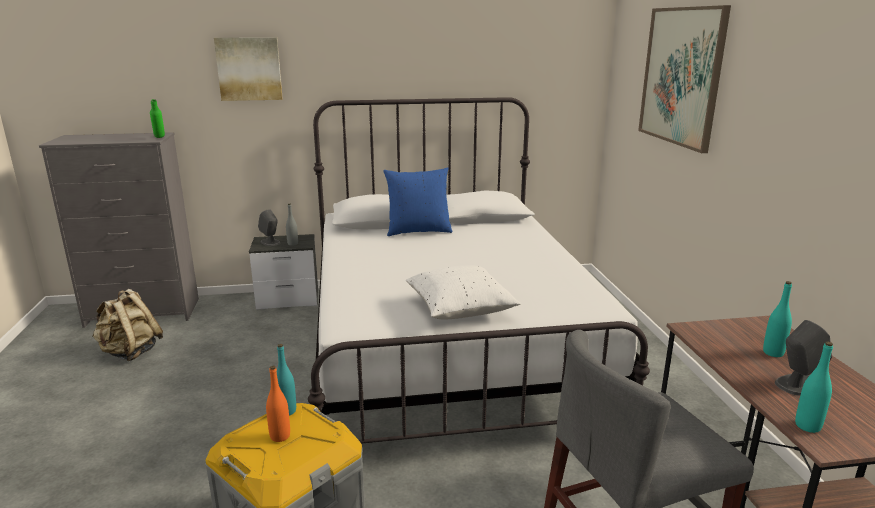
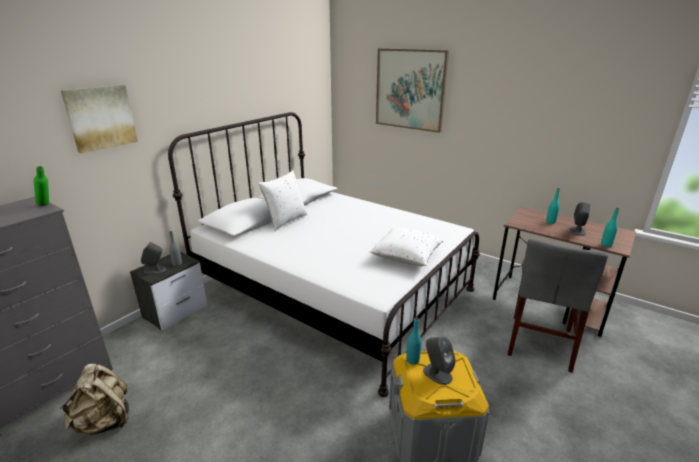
camera: 45 degrees left, 5 degrees up
orange bottle [266,366,290,442] -> grey speaker [423,337,456,385]
blue pillow [383,167,452,236] -> white pillow [258,170,307,231]

